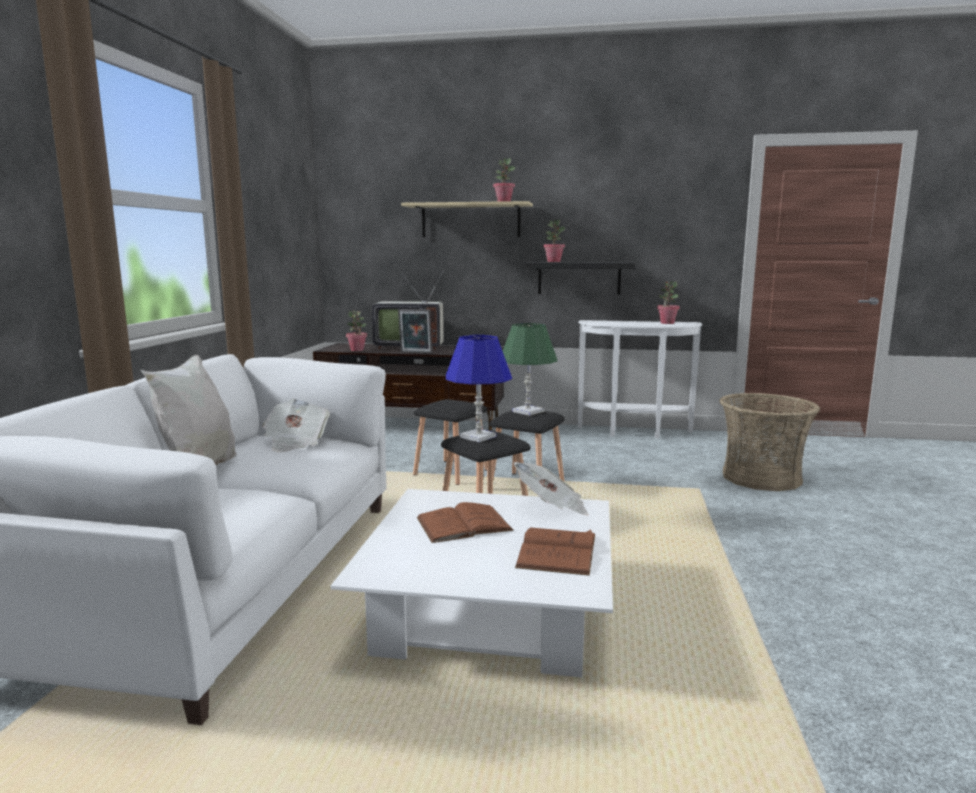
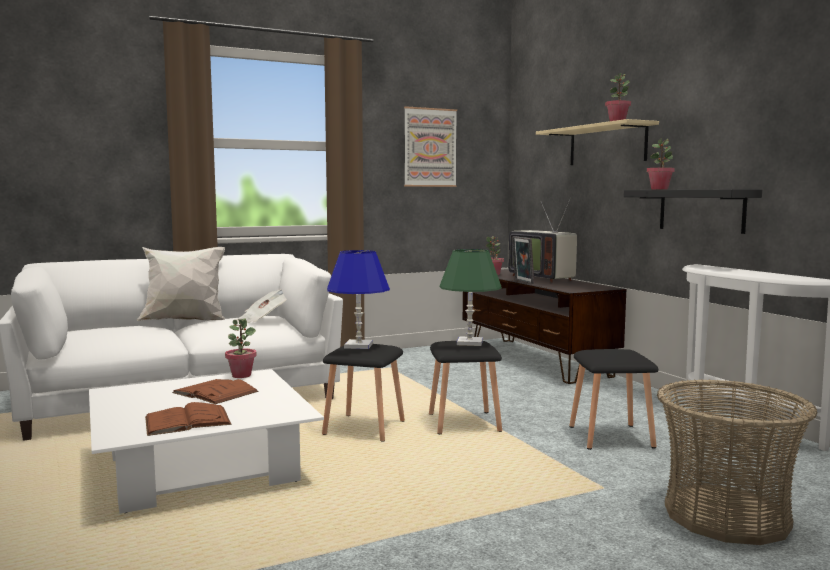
camera: 55 degrees right, 5 degrees down
black stool [413,399,487,485] -> black stool moved to [569,349,658,450]
newspaper [514,462,588,515] -> none
potted plant [657,281,680,324] -> potted plant moved to [225,318,257,378]
none -> picture [404,106,457,187]

